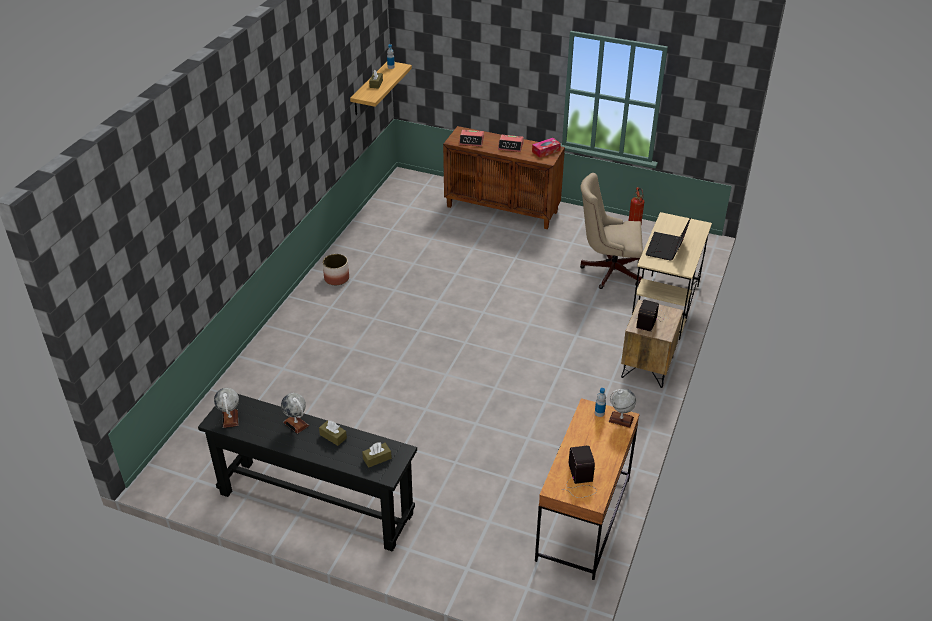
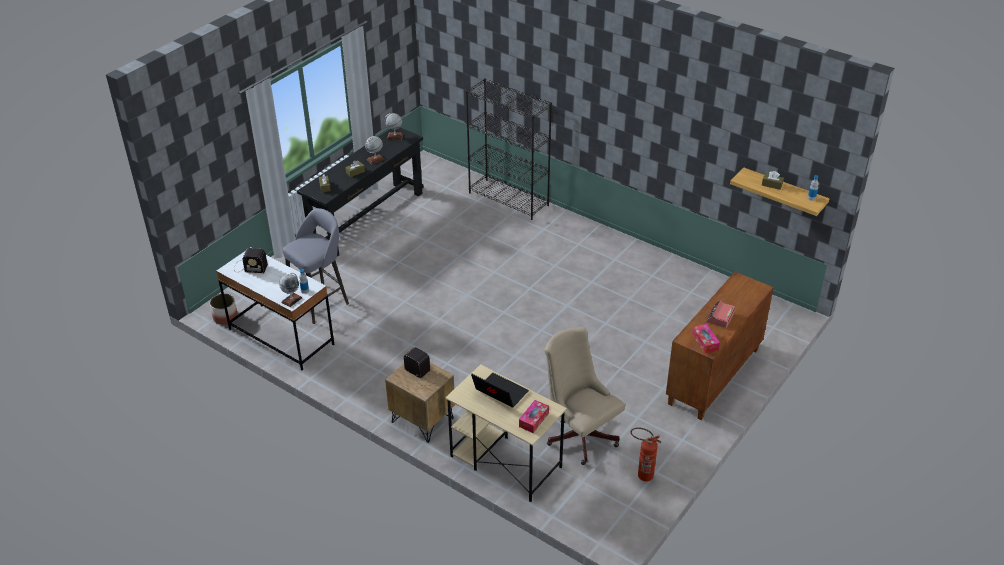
camera: 105 degrees right, 0 degrees up
planter [323,254,349,285] -> planter moved to [210,293,238,325]
alarm clock [459,130,484,147] -> none
brown desk [535,398,640,580] -> white desk [216,247,334,370]
beige office chair [580,173,643,289] -> beige office chair turned 60 degrees counterclockwise [544,327,625,465]
none -> grey stool [282,208,349,324]
none -> black bookcase [466,78,552,220]
none -> tissue box [519,400,549,433]

